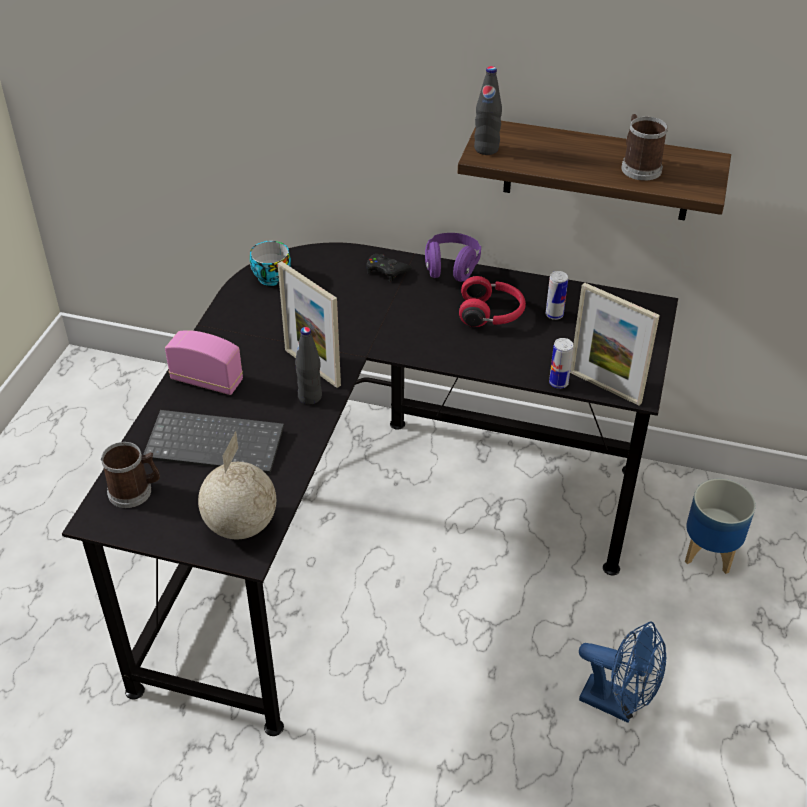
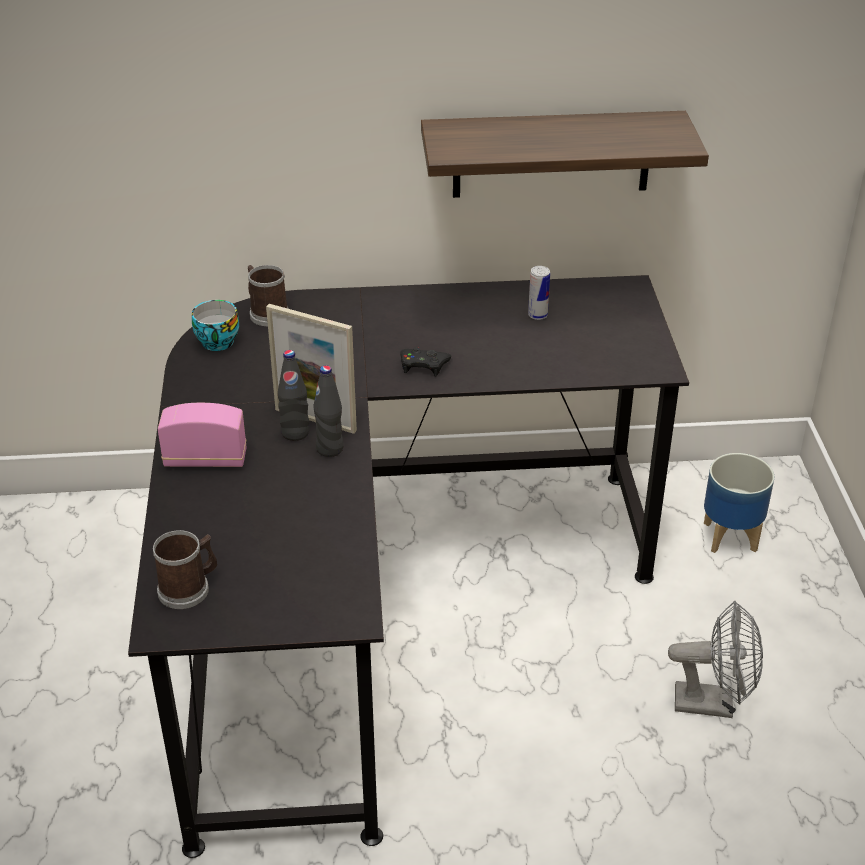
camera: 20 degrees left, 5 degrees down
keyboard [143,410,284,474] -> none
globe [198,431,276,539] -> none
black game controller [366,254,412,282] -> black game controller moved to [400,347,451,376]
purple headphones [425,233,481,282] -> none
red headphones [459,276,526,327] -> none
black bottle [474,66,502,155] -> black bottle moved to [278,350,309,441]
can [549,338,574,389] -> none
picture frame [570,282,660,406] -> none
blue fan [579,622,666,723] -> grey fan [668,601,763,718]
mug [621,114,668,181] -> mug moved to [248,265,289,326]

